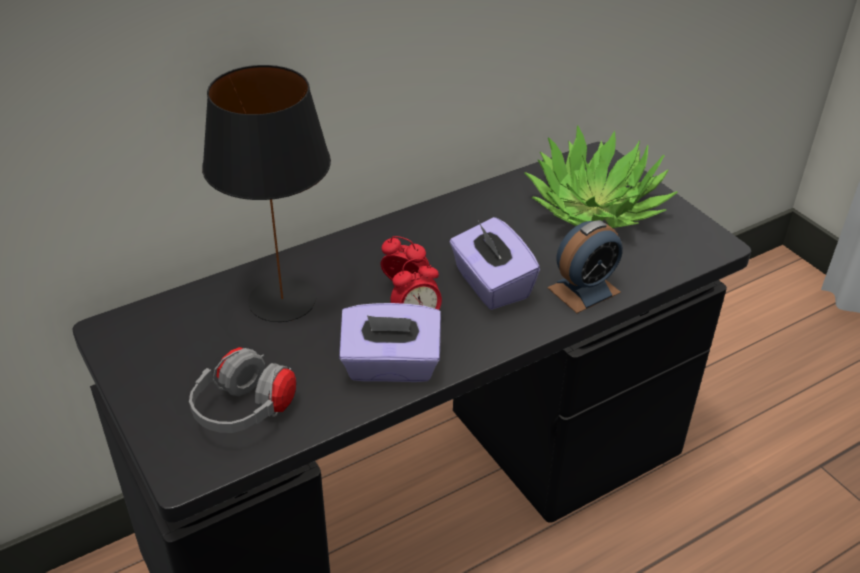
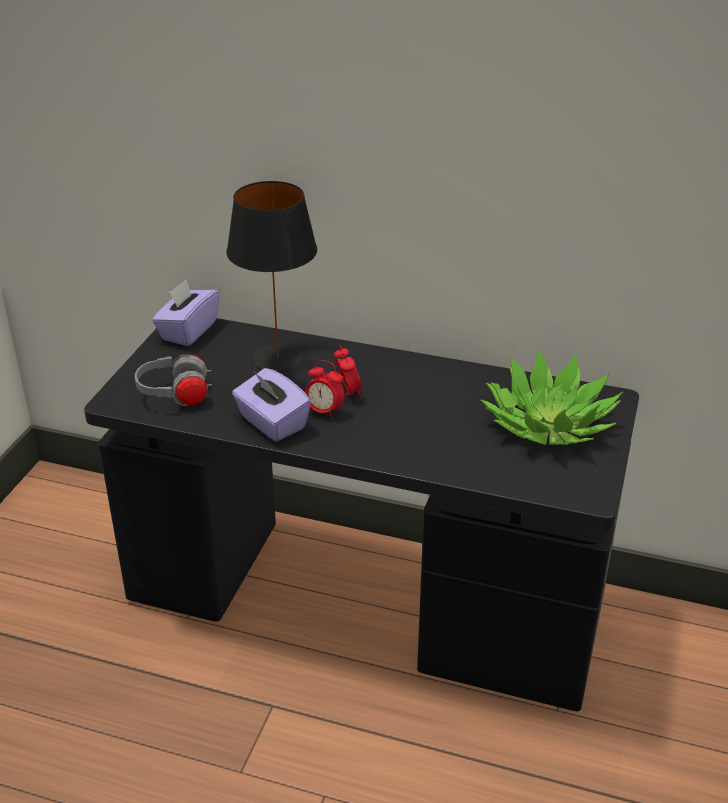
camera: 50 degrees right, 5 degrees down
purple tissue box [450,217,540,310] -> purple tissue box moved to [152,279,219,346]
alarm clock [548,220,623,313] -> none

